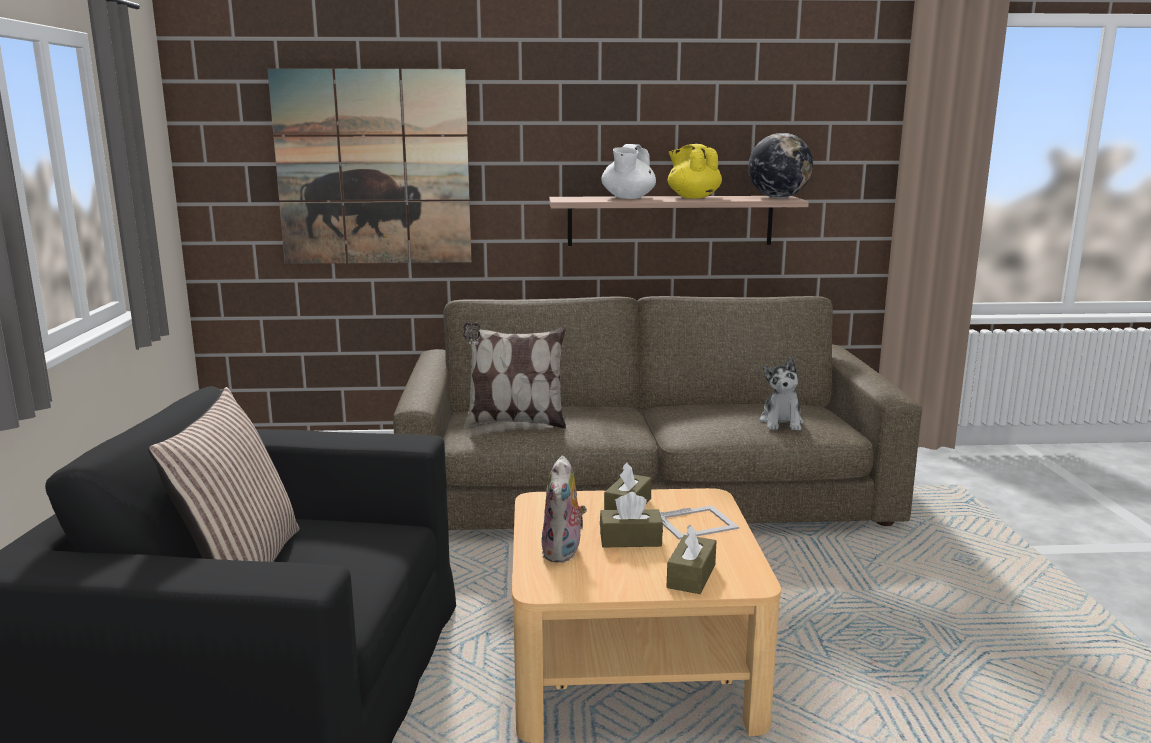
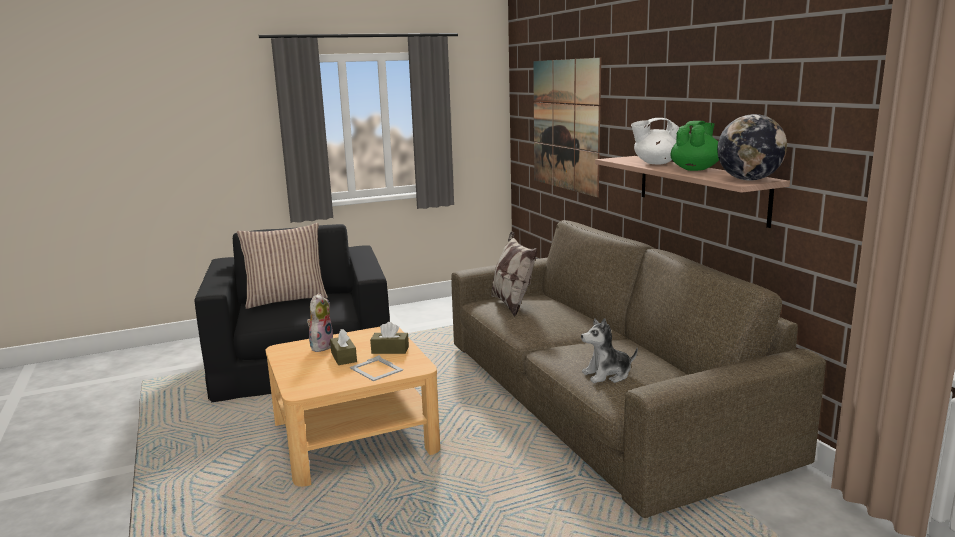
camera: 70 degrees right, 0 degrees up
plush toy [542,455,587,563] -> plush toy turned 120 degrees clockwise [307,293,333,352]
brown tissue box [667,525,716,594] -> none
yellow teapot [668,144,722,199] -> green teapot [670,121,719,171]

